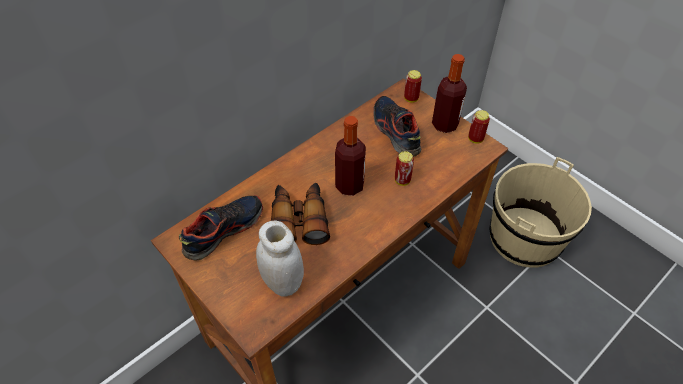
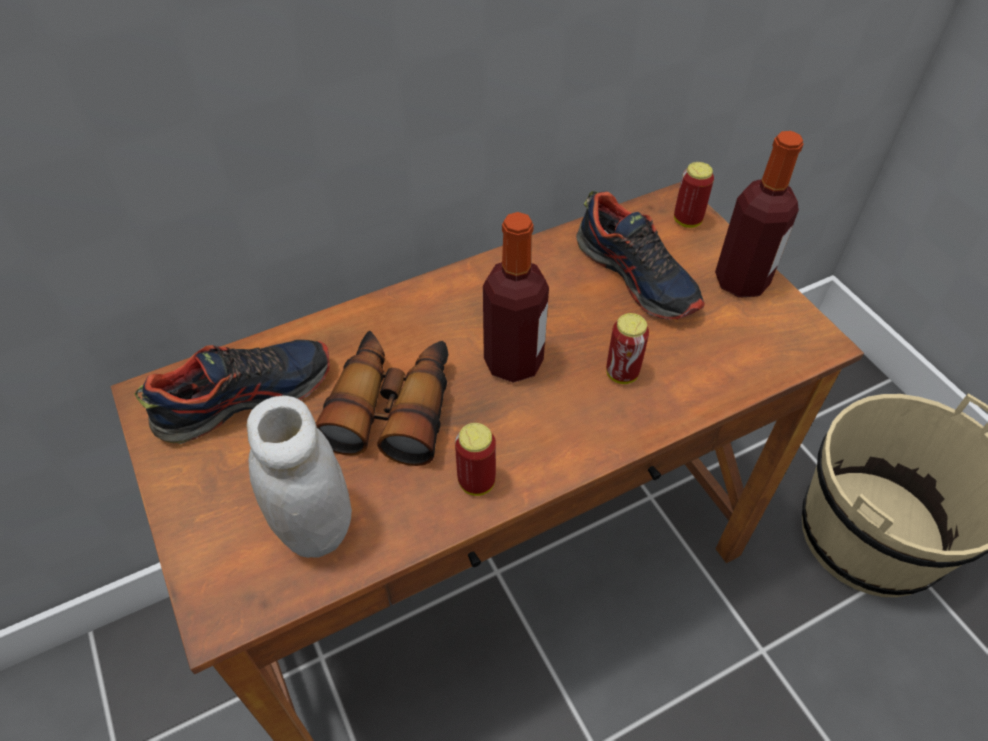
camera: 15 degrees right, 0 degrees up
shoe [373,96,421,157] -> shoe turned 150 degrees clockwise [576,191,705,320]
can [468,110,490,144] -> can moved to [455,423,496,496]

